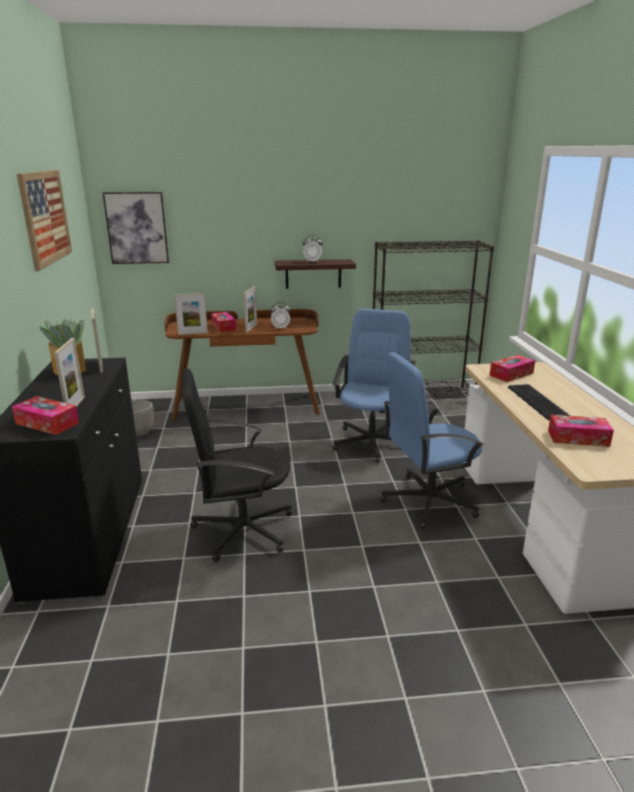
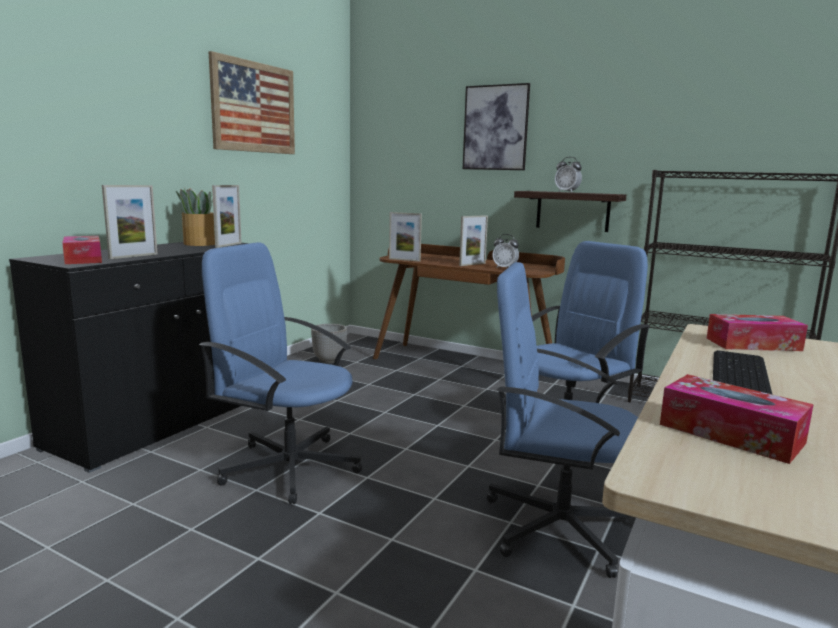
camera: 35 degrees right, 10 degrees down
picture [103,192,169,264] -> picture moved to [463,83,530,170]
black office chair [182,369,292,562] -> blue office chair [199,242,362,504]
tissue box [211,312,236,332] -> none

